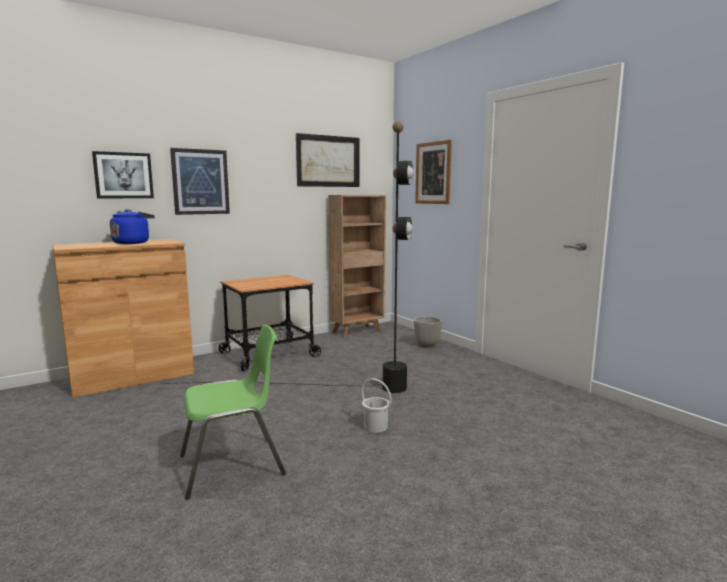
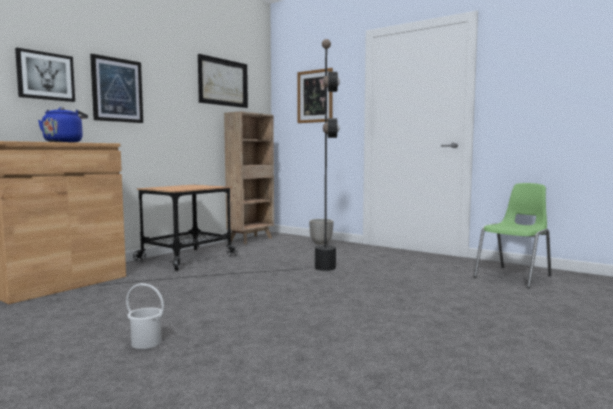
camera: 20 degrees left, 5 degrees down
green chair [180,325,286,500] -> green chair moved to [474,183,551,288]
white bucket [361,378,392,433] -> white bucket moved to [126,283,164,349]

